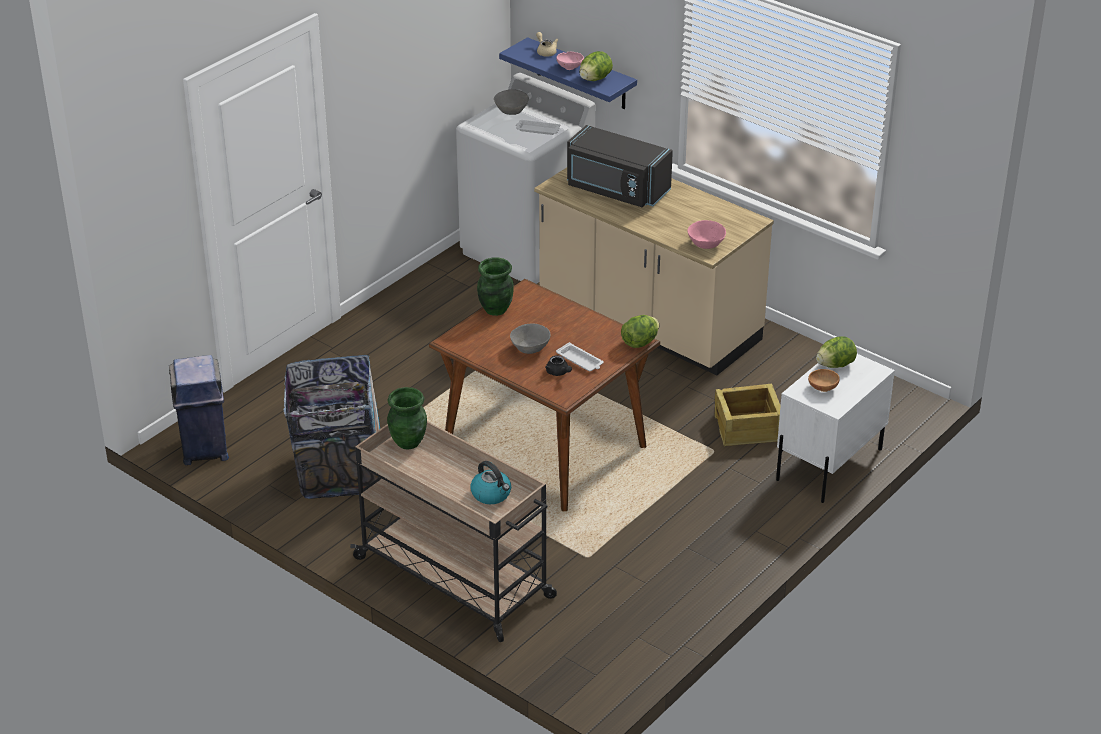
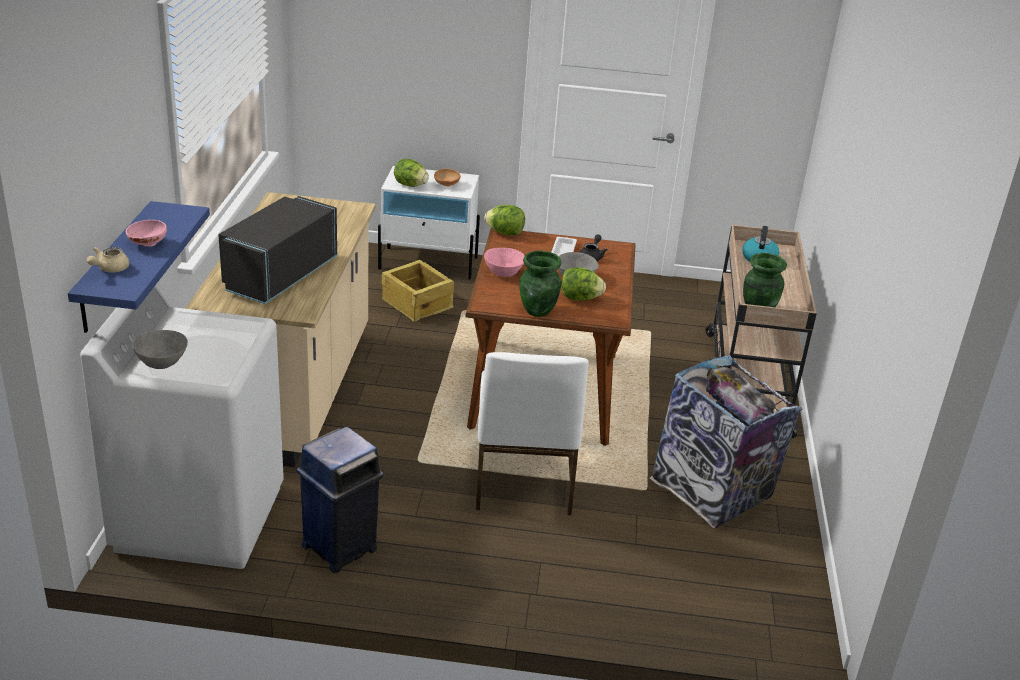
camera: 125 degrees left, 5 degrees down
blue trash can [169,355,229,465] -> blue trash can moved to [296,427,384,573]
white tray [516,120,561,135] -> none
black microwave [567,125,673,207] -> black microwave turned 150 degrees counterclockwise [218,196,337,304]
lettuce [579,51,613,81] -> lettuce moved to [561,267,606,301]
pink bowl [687,220,726,249] -> pink bowl moved to [484,248,524,277]
none -> white chair [476,352,589,515]

